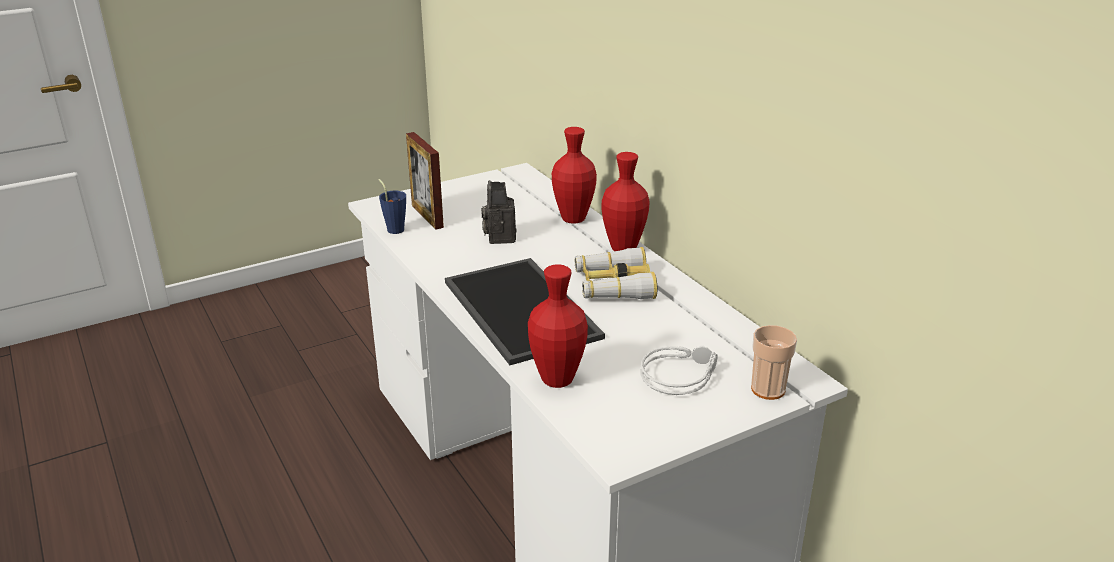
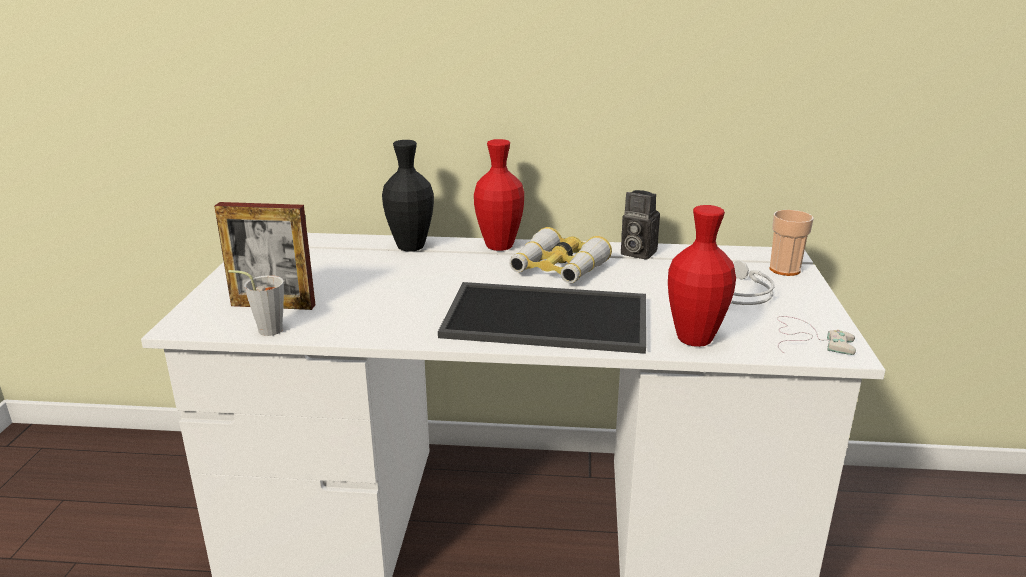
camera: 55 degrees left, 5 degrees down
blue cup [379,179,406,234] -> grey cup [228,270,284,336]
camera [481,180,517,244] -> camera moved to [621,190,660,260]
red vase [552,127,597,224] -> black vase [382,140,434,252]
none -> white game controller [777,316,856,355]

